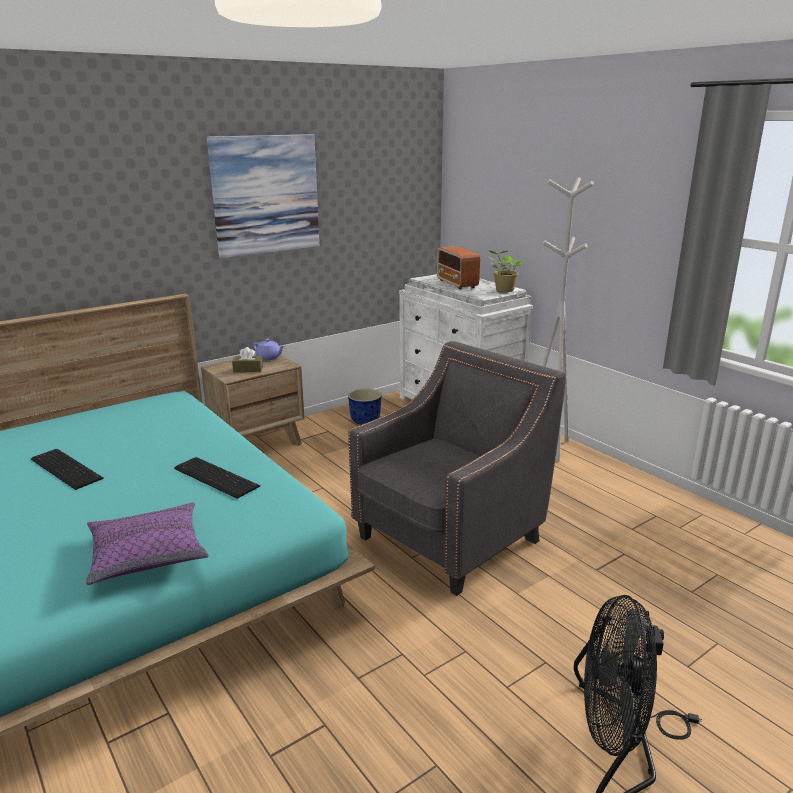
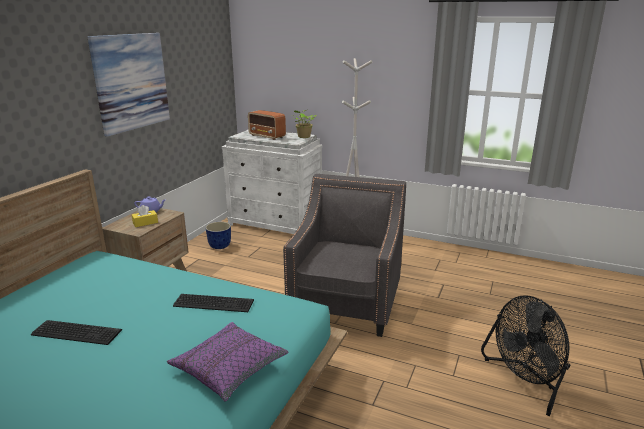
camera: 30 degrees left, 0 degrees up
brown tissue box [232,347,263,373] -> yellow tissue box [132,205,158,227]

